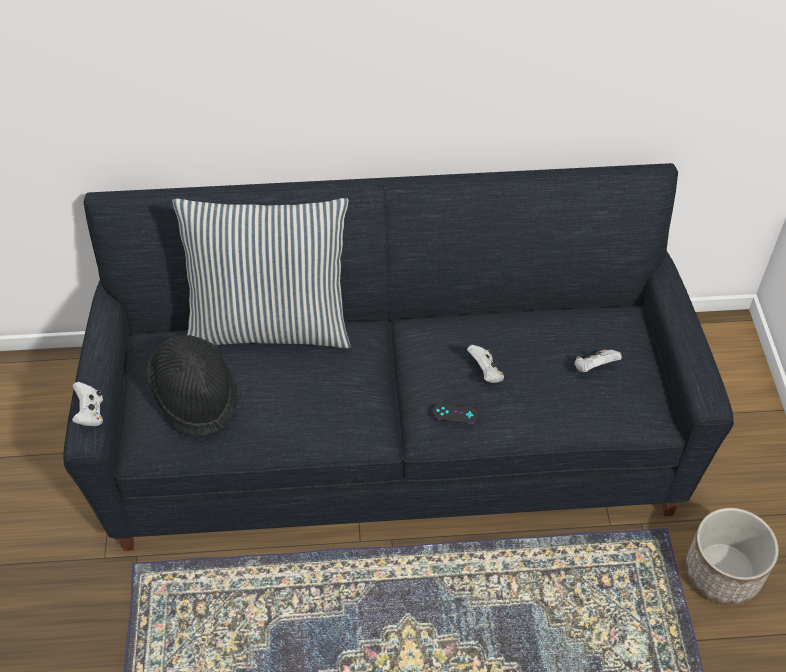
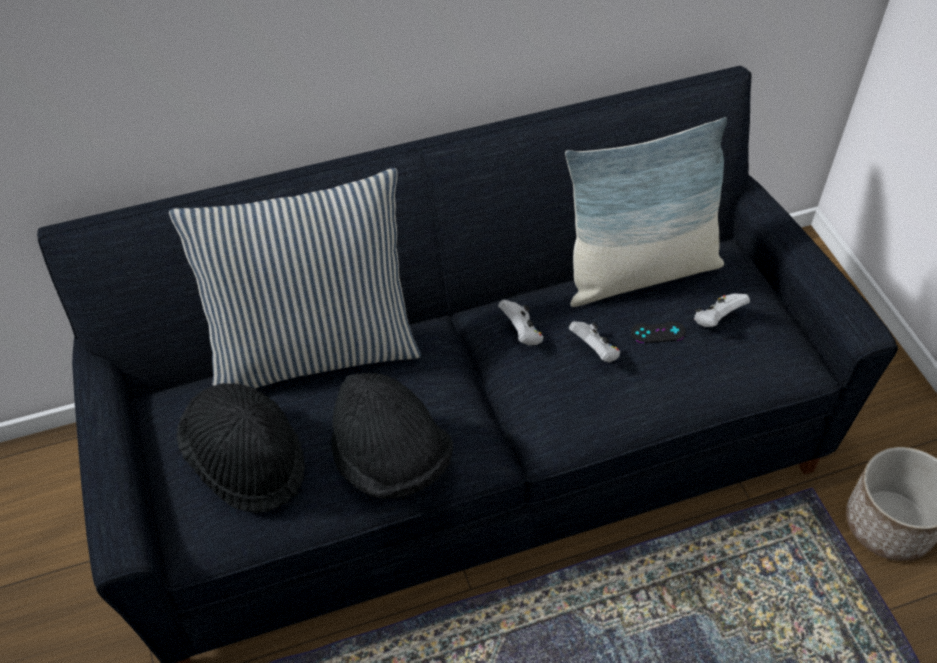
camera: 15 degrees left, 0 degrees up
white game controller [72,382,103,426] -> white game controller moved to [498,300,543,345]
black game controller [433,403,479,424] -> black game controller moved to [631,321,686,343]
none -> black hat [331,373,453,499]
none -> pillow [565,117,727,307]

